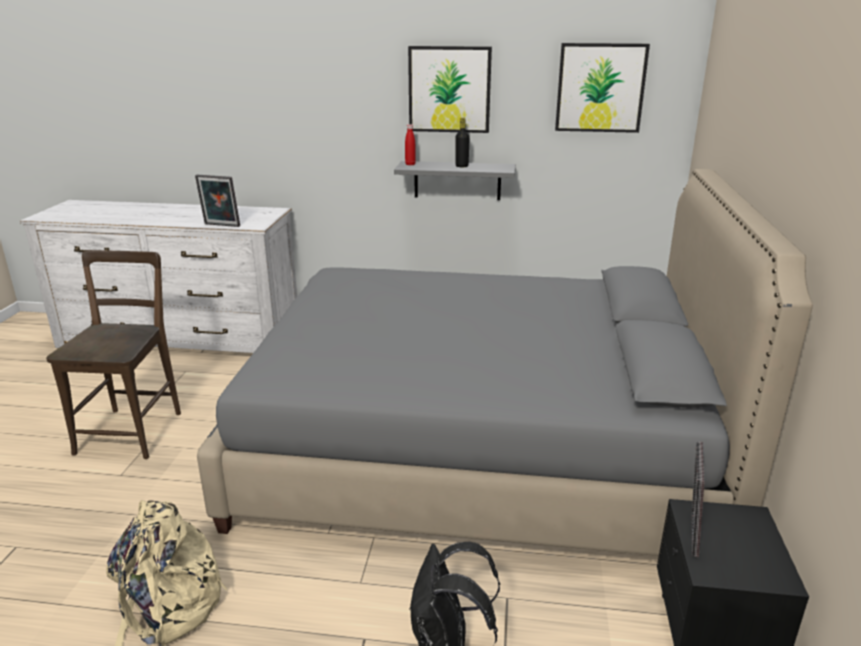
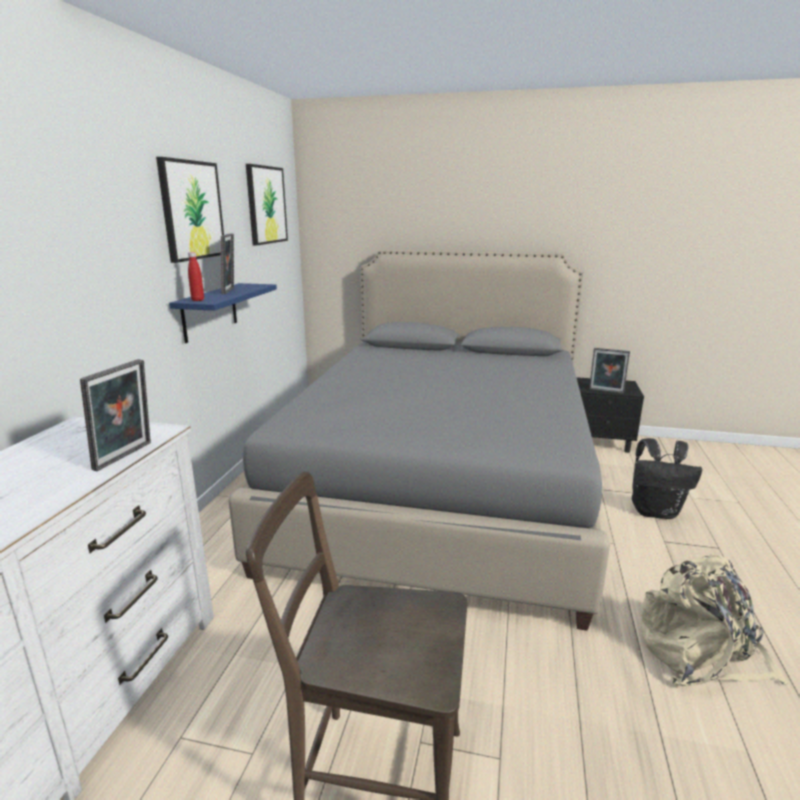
camera: 85 degrees left, 5 degrees down
grey shelf [394,161,516,200] -> blue shelf [169,283,277,343]
black bottle [455,117,470,167] -> picture frame [221,234,234,294]

